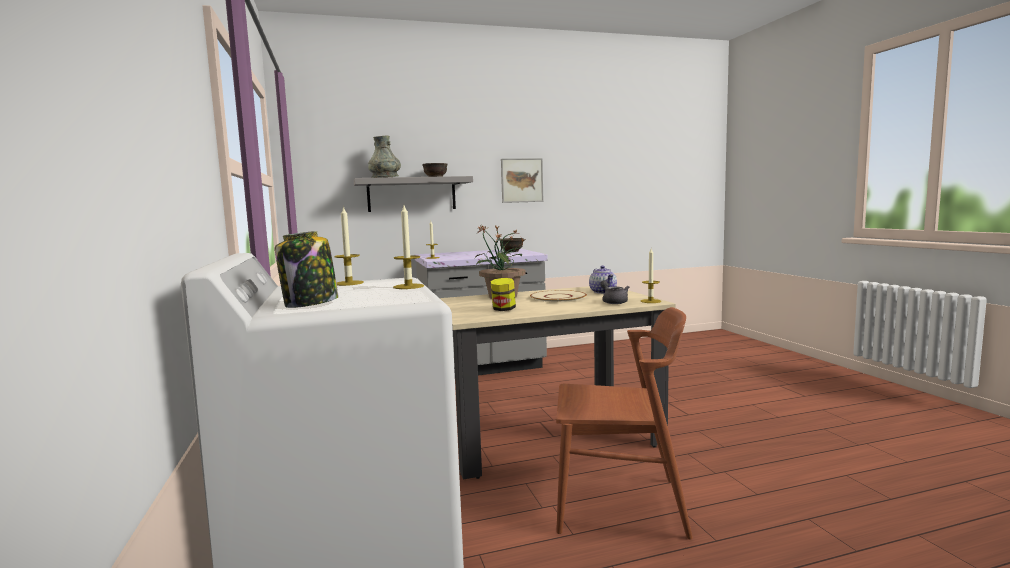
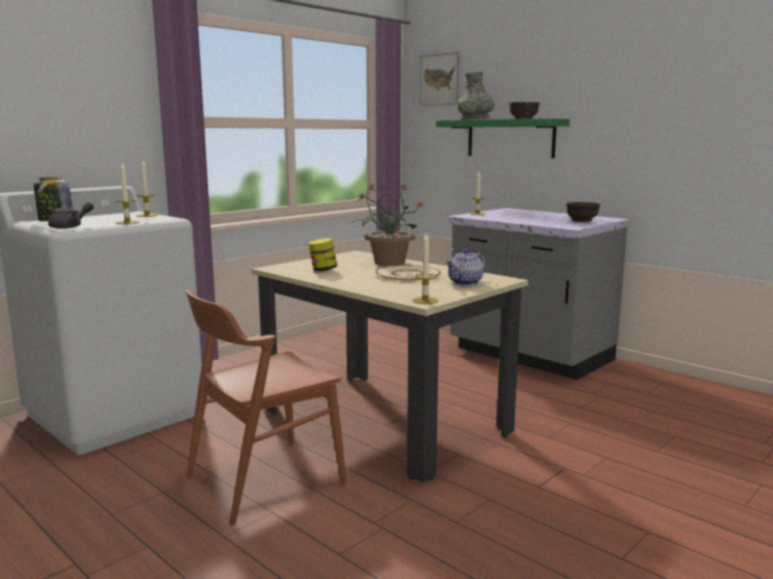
camera: 60 degrees right, 5 degrees up
grey shelf [354,176,473,212] -> green shelf [436,118,570,158]
picture [501,158,543,203] -> picture moved to [419,52,460,106]
brown chair [556,307,693,540] -> brown chair turned 75 degrees clockwise [186,290,346,525]
grey teapot [600,280,629,304] -> grey teapot moved to [48,202,94,229]

